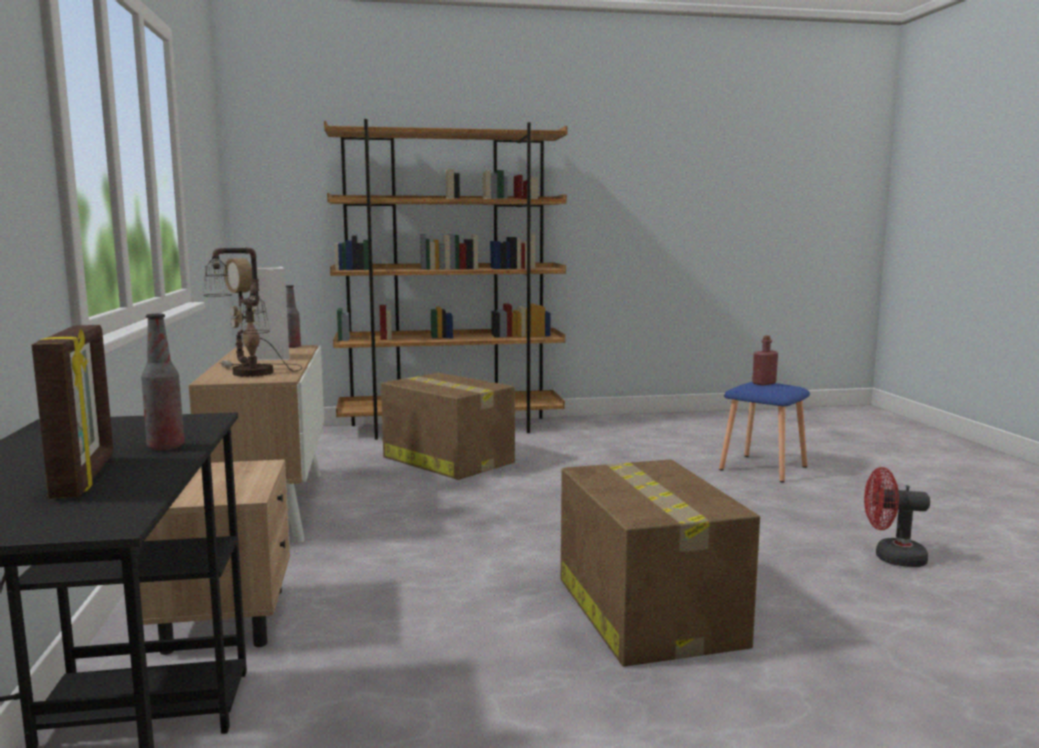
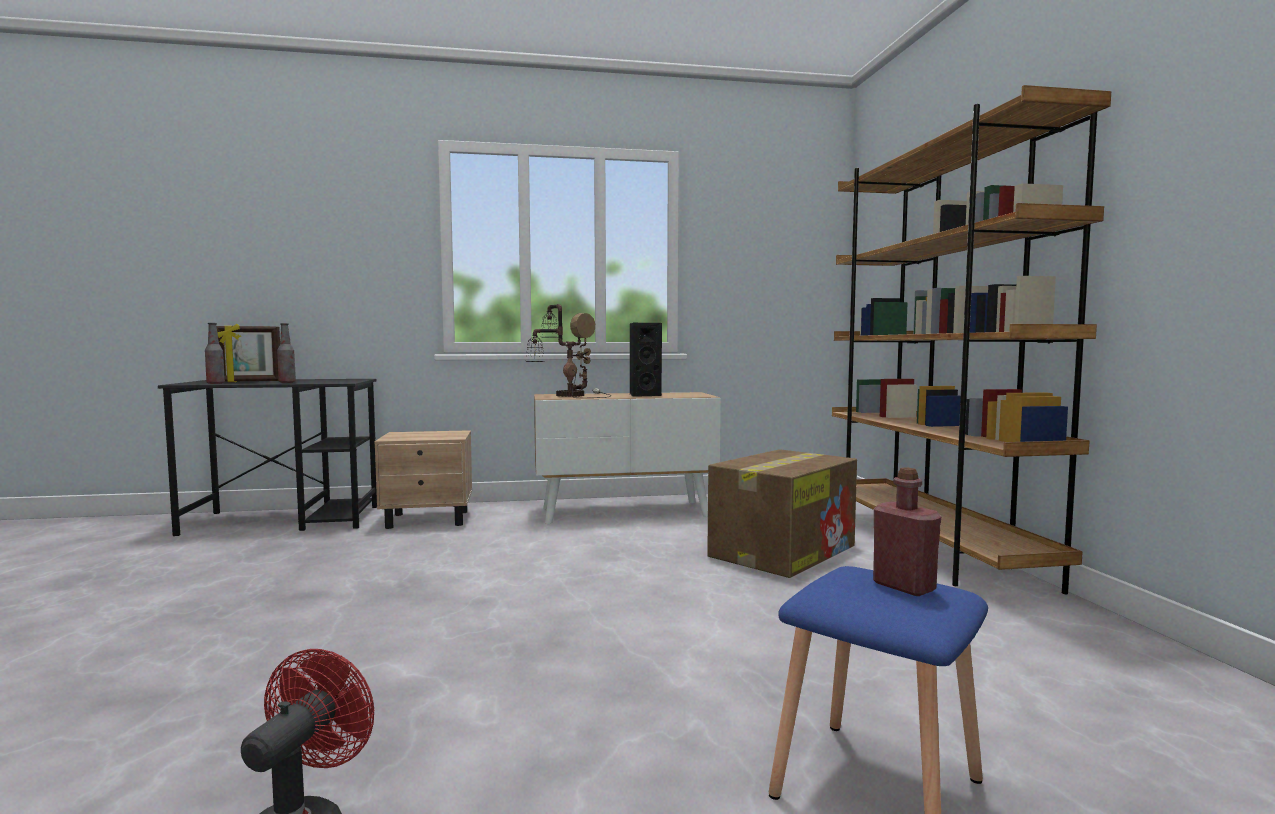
camera: 90 degrees right, 5 degrees down
white speaker [248,267,290,360] -> black speaker [630,323,662,397]
bottle [286,285,301,348] -> bottle moved to [205,323,225,384]
cardboard box [561,459,760,667] -> none

